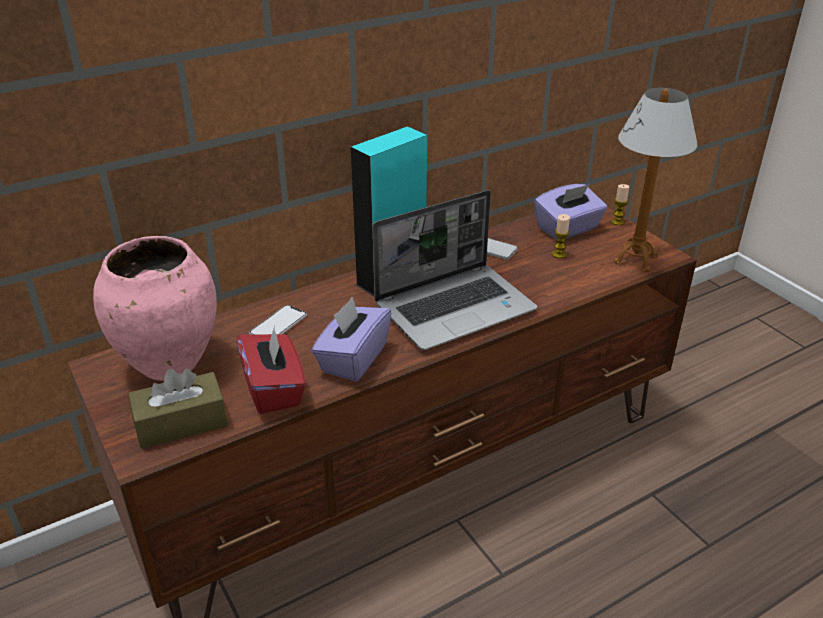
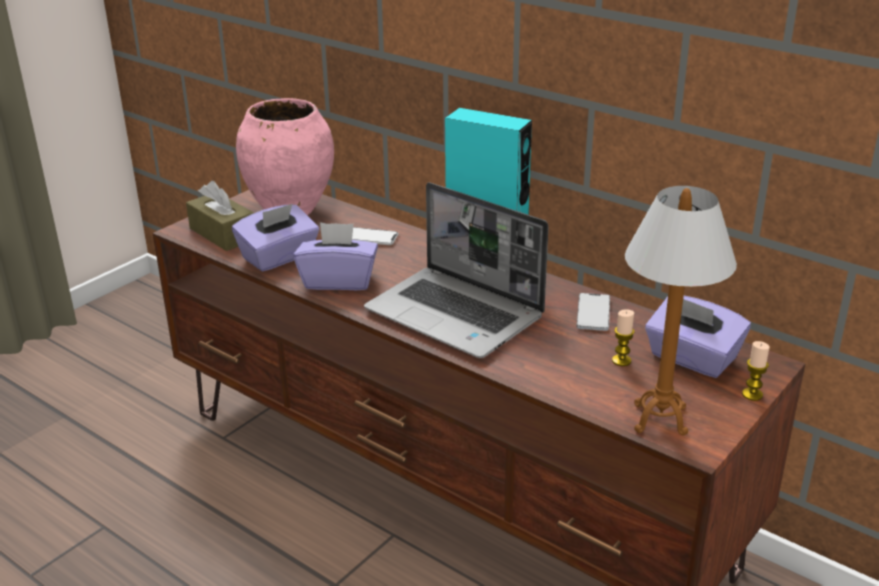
camera: 70 degrees right, 5 degrees down
red tissue box [237,326,306,414] -> purple tissue box [232,204,319,272]

